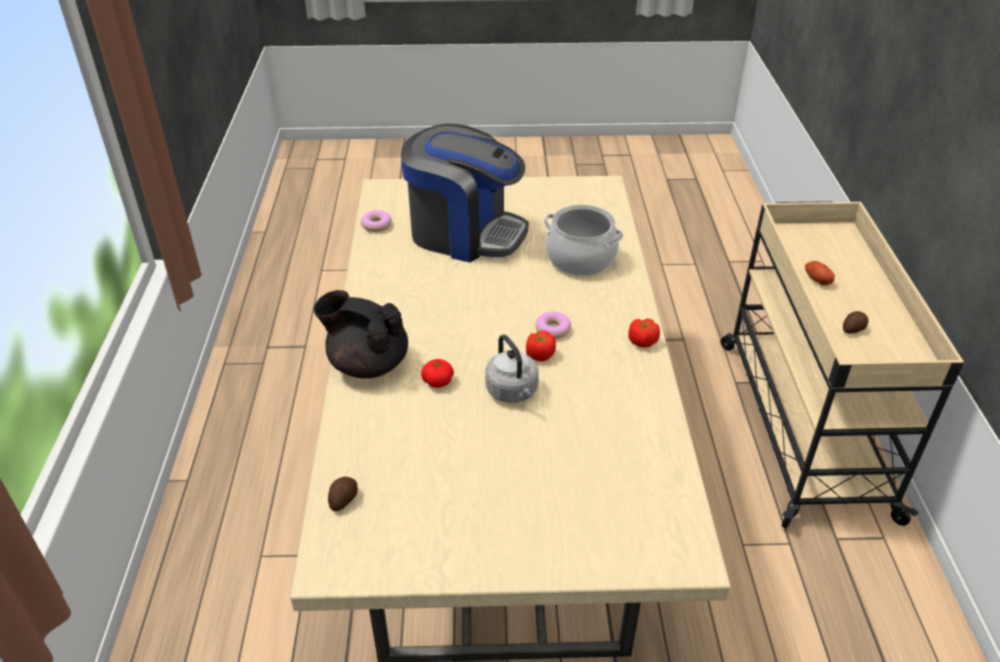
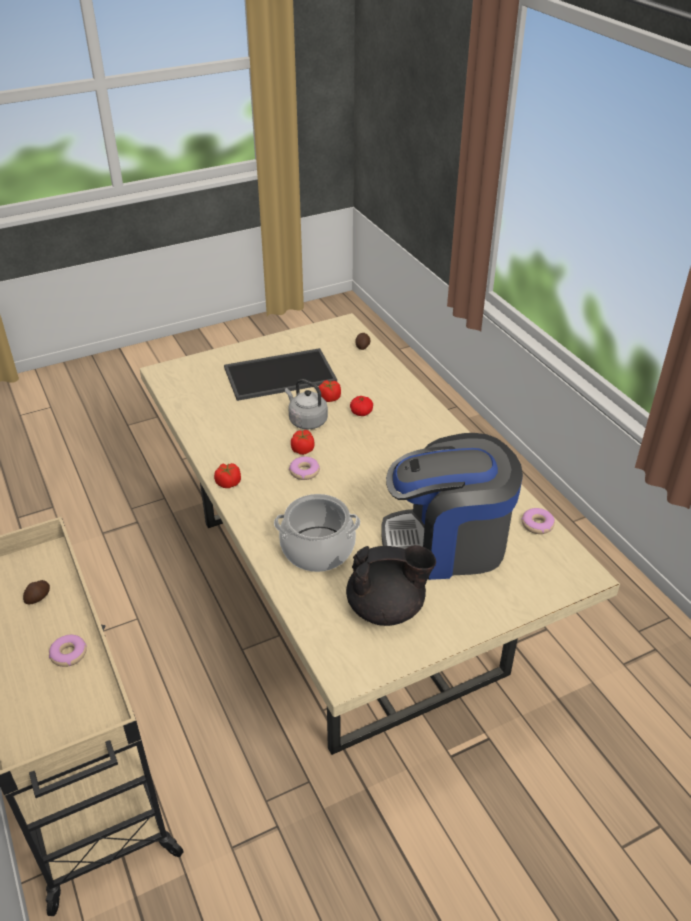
camera: 155 degrees right, 0 degrees up
black teapot [313,290,408,378] -> black teapot moved to [346,545,436,626]
potato [805,261,835,285] -> donut [49,635,87,667]
none -> tray [224,348,337,401]
none -> tomato [319,380,341,402]

